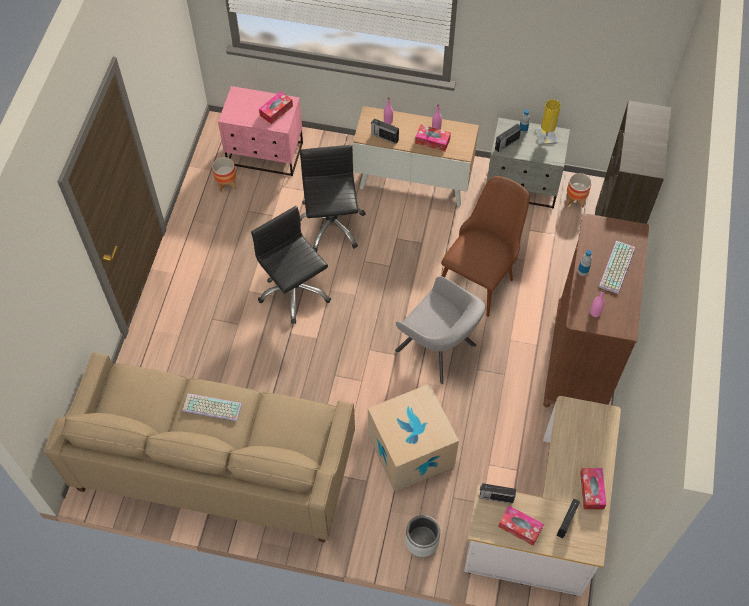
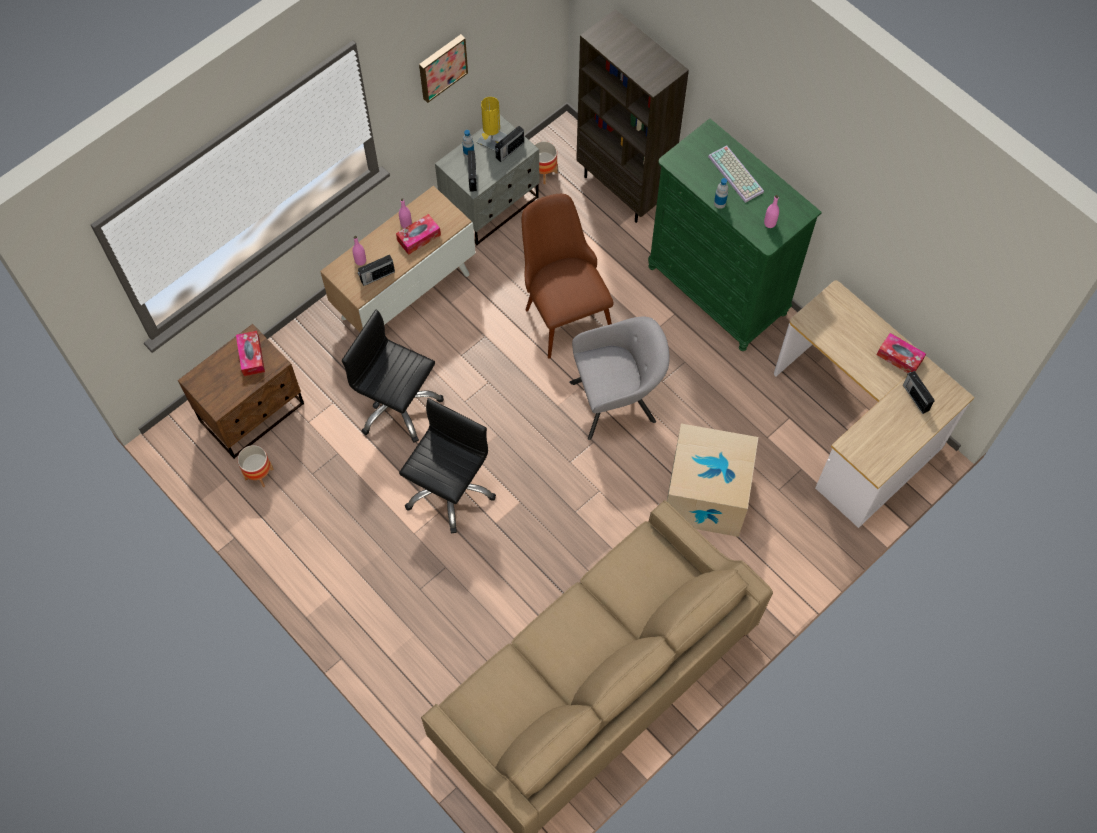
camera: 55 degrees left, 5 degrees up
keyboard [183,393,242,422] -> none
pink nightstand [218,86,303,176] -> brown nightstand [178,324,304,459]
black office chair [251,206,331,324] -> black office chair turned 120 degrees clockwise [399,398,496,533]
grey planter [405,515,440,557] -> none
radio [480,483,516,504] -> radio moved to [495,126,524,162]
tissue box [498,506,544,545] -> none
brown dresser [543,214,649,407] -> green dresser [648,118,822,351]
none -> picture [419,34,468,103]

